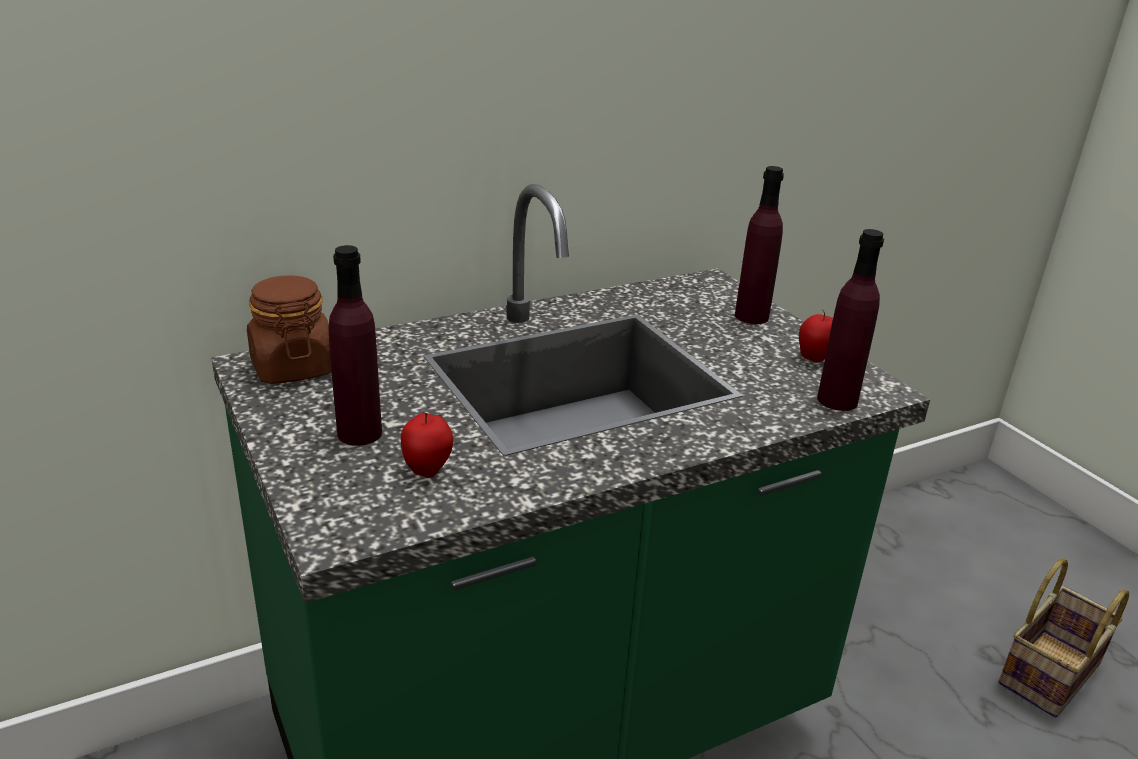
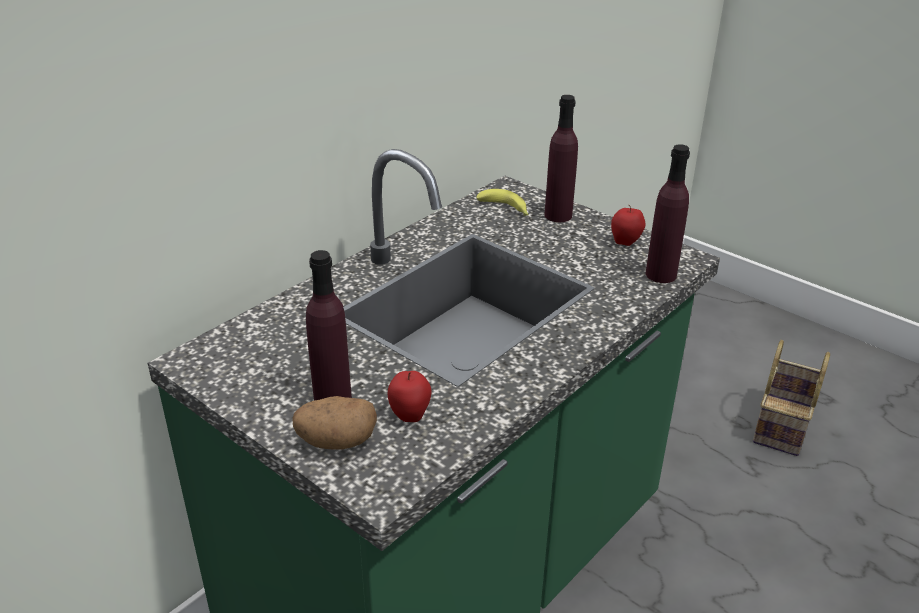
camera: 20 degrees left, 5 degrees up
brown jar [247,275,331,384] -> none
none -> potato [292,396,377,450]
none -> banana [476,189,529,216]

